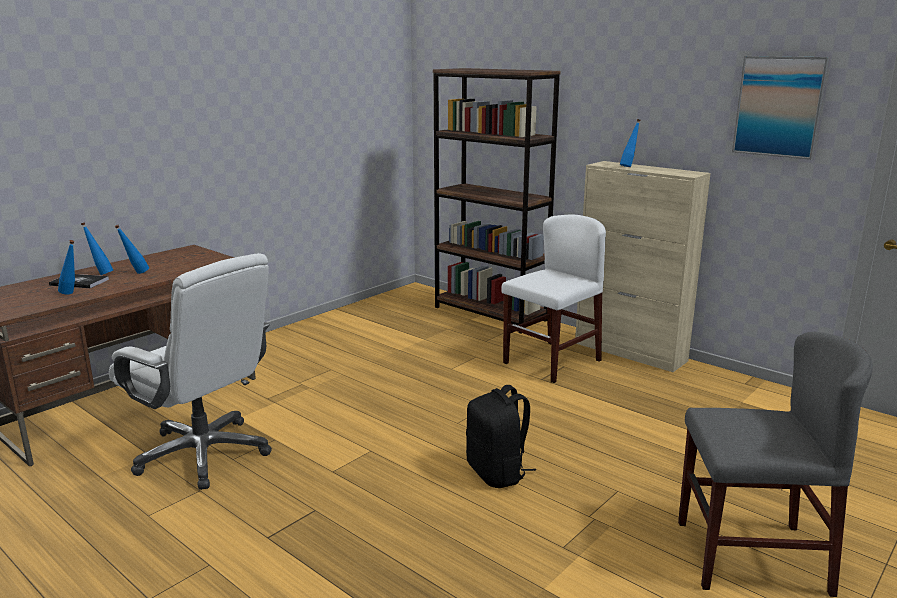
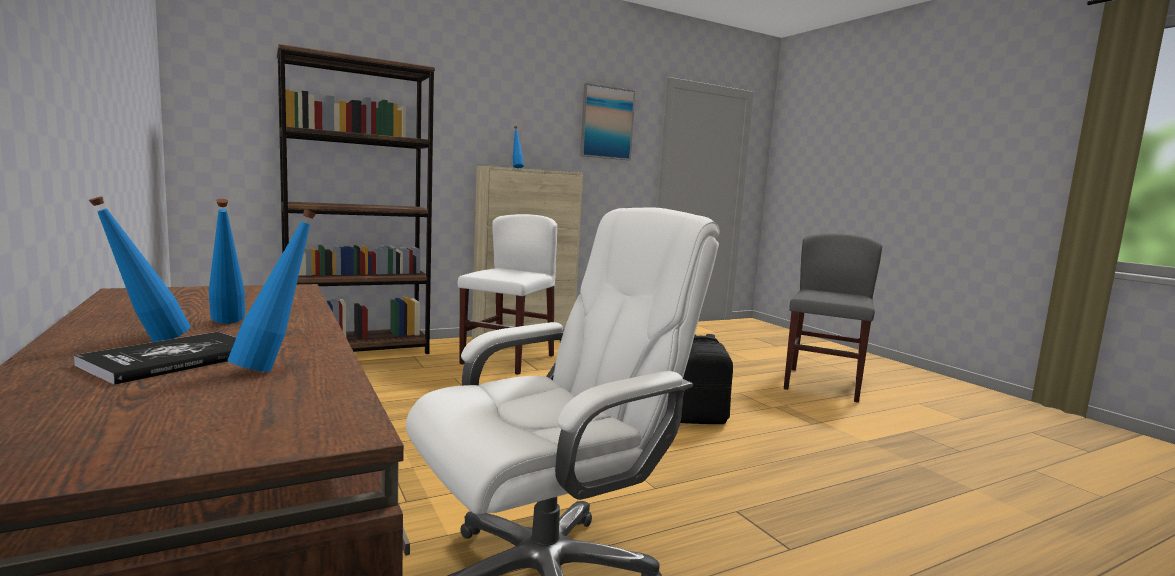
camera: 70 degrees left, 10 degrees down
white chair [501,215,606,383] -> white chair turned 45 degrees clockwise [458,214,557,375]

